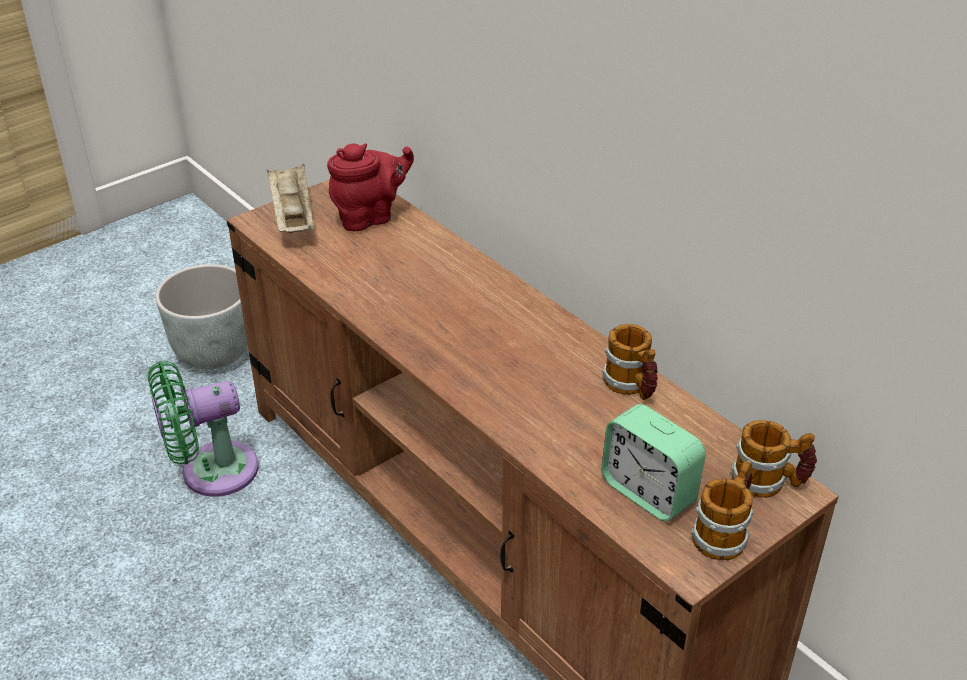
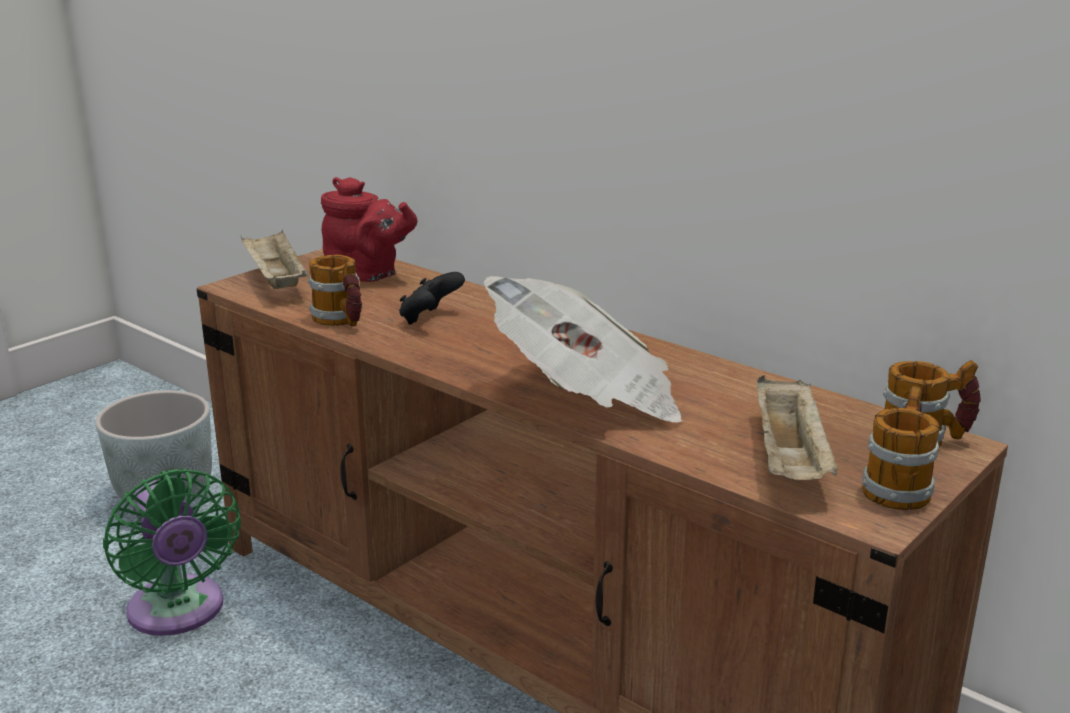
camera: 10 degrees left, 15 degrees down
green fan [148,361,258,497] -> green fan turned 90 degrees counterclockwise [103,469,241,636]
red teapot [327,143,414,231] -> red teapot turned 60 degrees clockwise [321,177,418,282]
alarm clock [601,404,706,522] -> beige tray [757,375,838,480]
mug [602,324,658,400] -> mug moved to [308,255,363,326]
none -> black game controller [399,272,465,325]
none -> newspaper [484,276,682,423]

